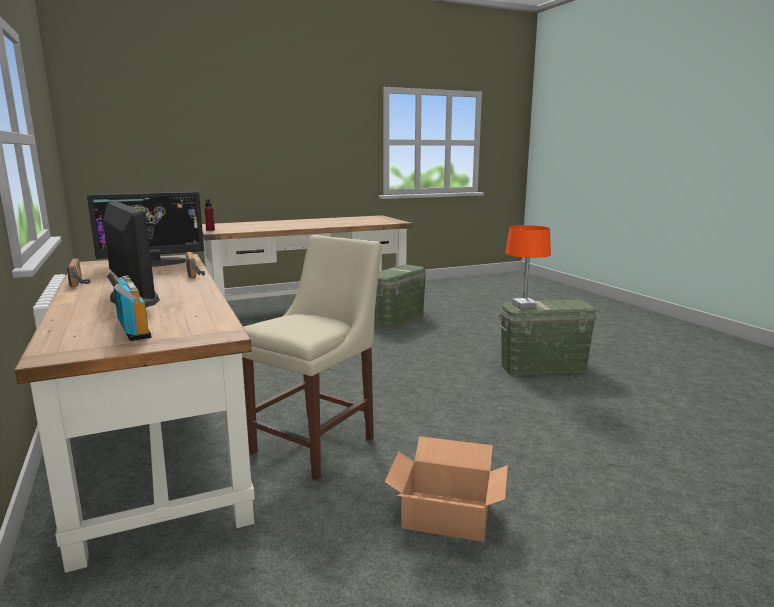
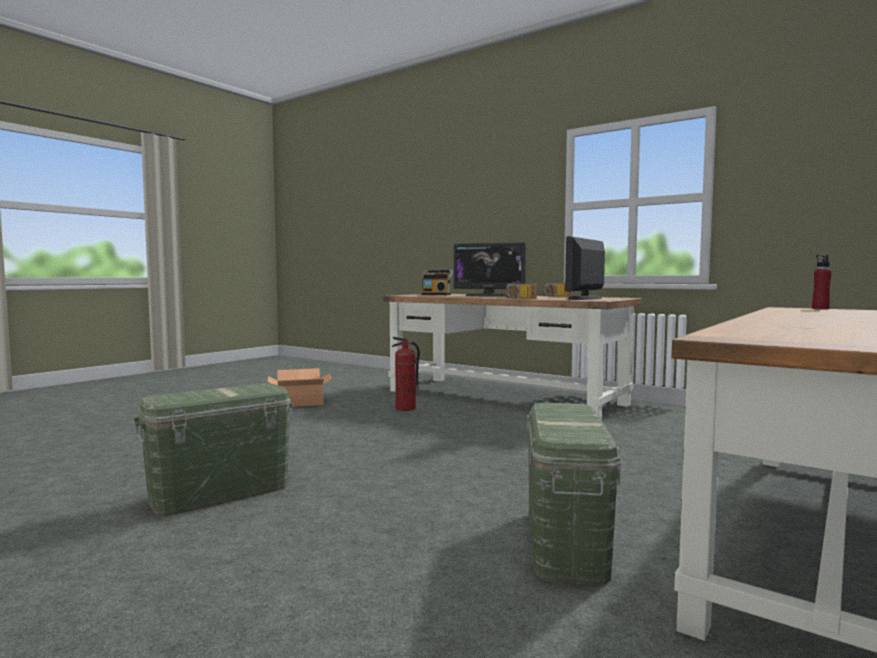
camera: 150 degrees right, 10 degrees down
beige chair [242,235,381,481] -> fire extinguisher [392,337,420,411]
orange table lamp [505,225,551,309] -> none

